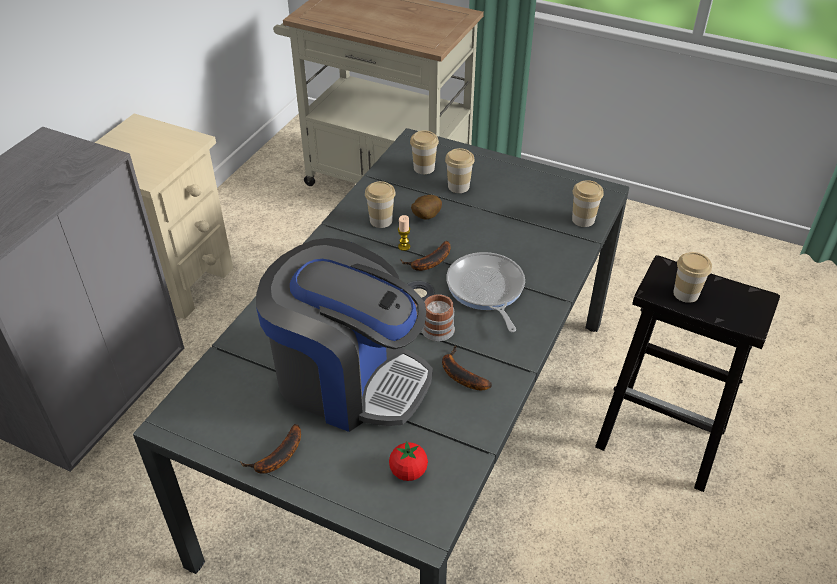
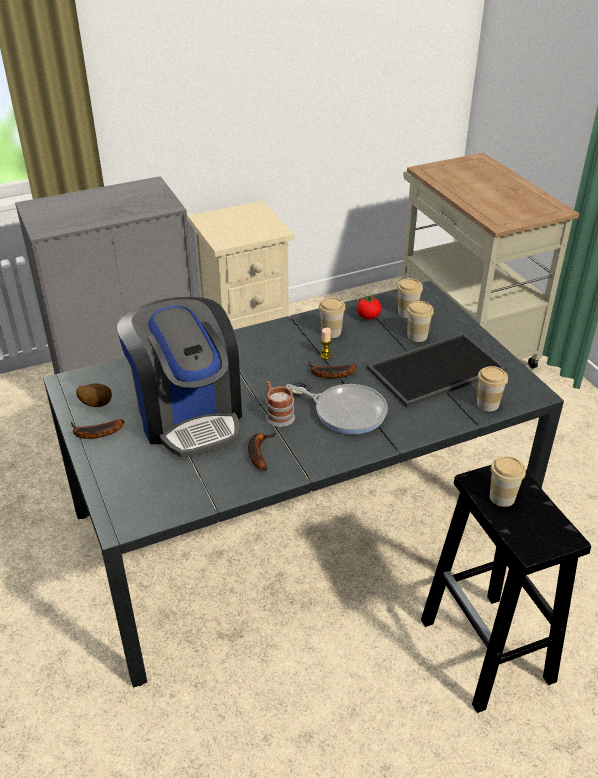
camera: 40 degrees right, 5 degrees down
tomato [389,441,428,481] -> tomato moved to [357,295,381,320]
potato [411,195,442,220] -> potato moved to [76,383,112,407]
frying pan [446,252,525,332] -> frying pan turned 90 degrees clockwise [286,384,388,434]
none -> tray [367,333,507,408]

